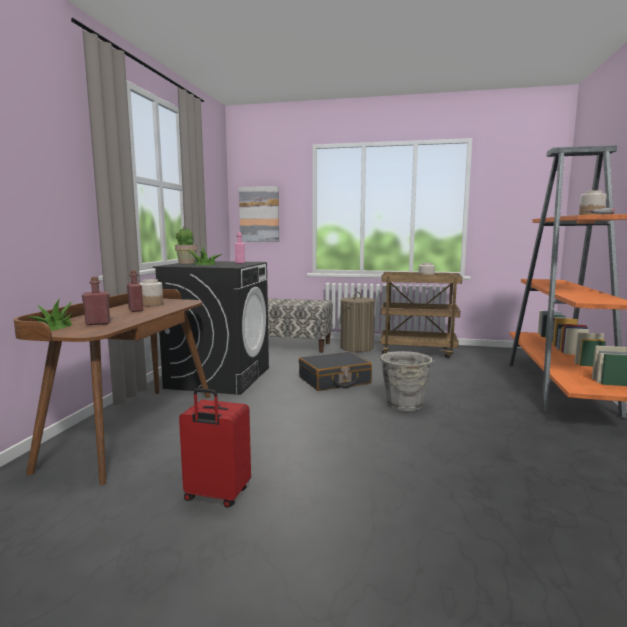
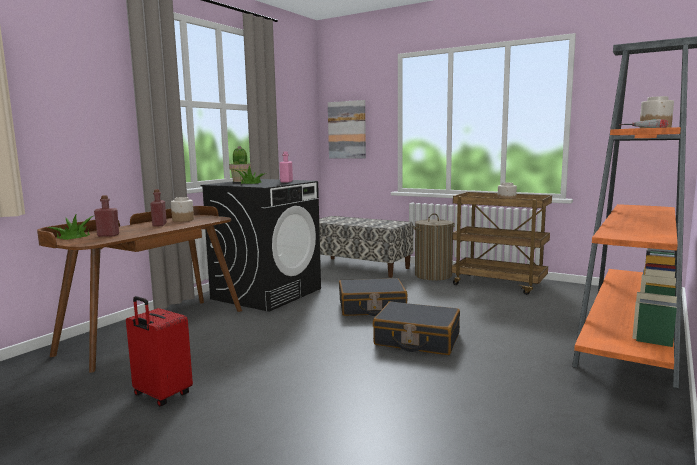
camera: 20 degrees right, 0 degrees up
grey bucket [379,351,435,411] -> black suitcase [373,301,460,355]

